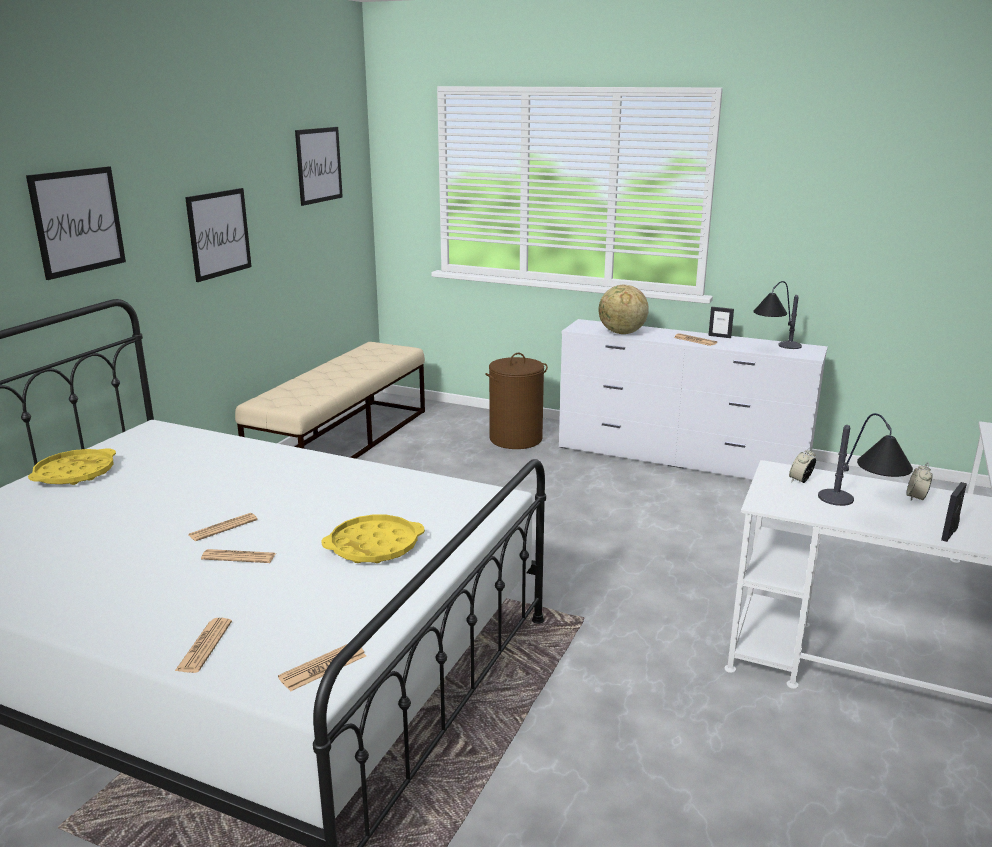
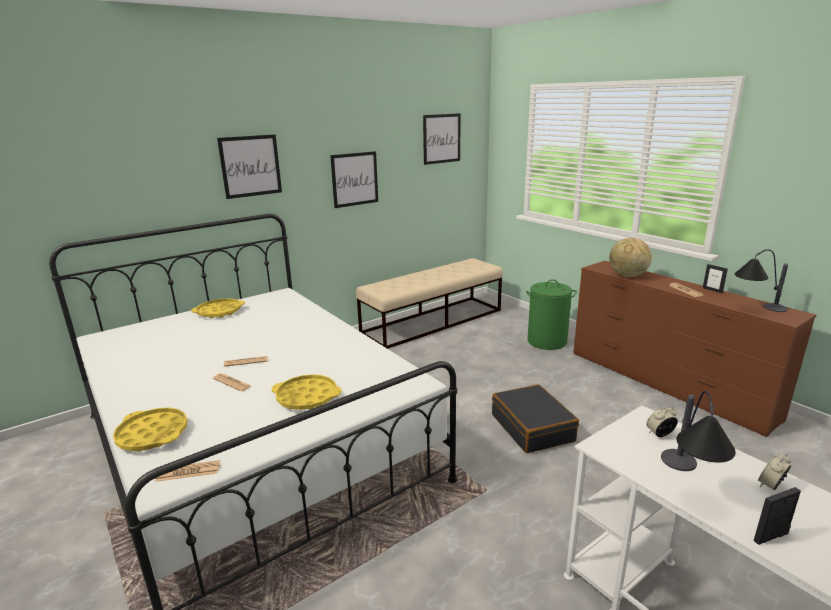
camera: 30 degrees right, 0 degrees up
newspaper [175,618,232,673] -> yellow tray [113,408,188,452]
brown laundry basket [485,353,548,449] -> green laundry basket [526,279,577,350]
white dresser [559,319,828,479] -> brown dresser [573,261,816,437]
none -> black suitcase [492,384,579,453]

